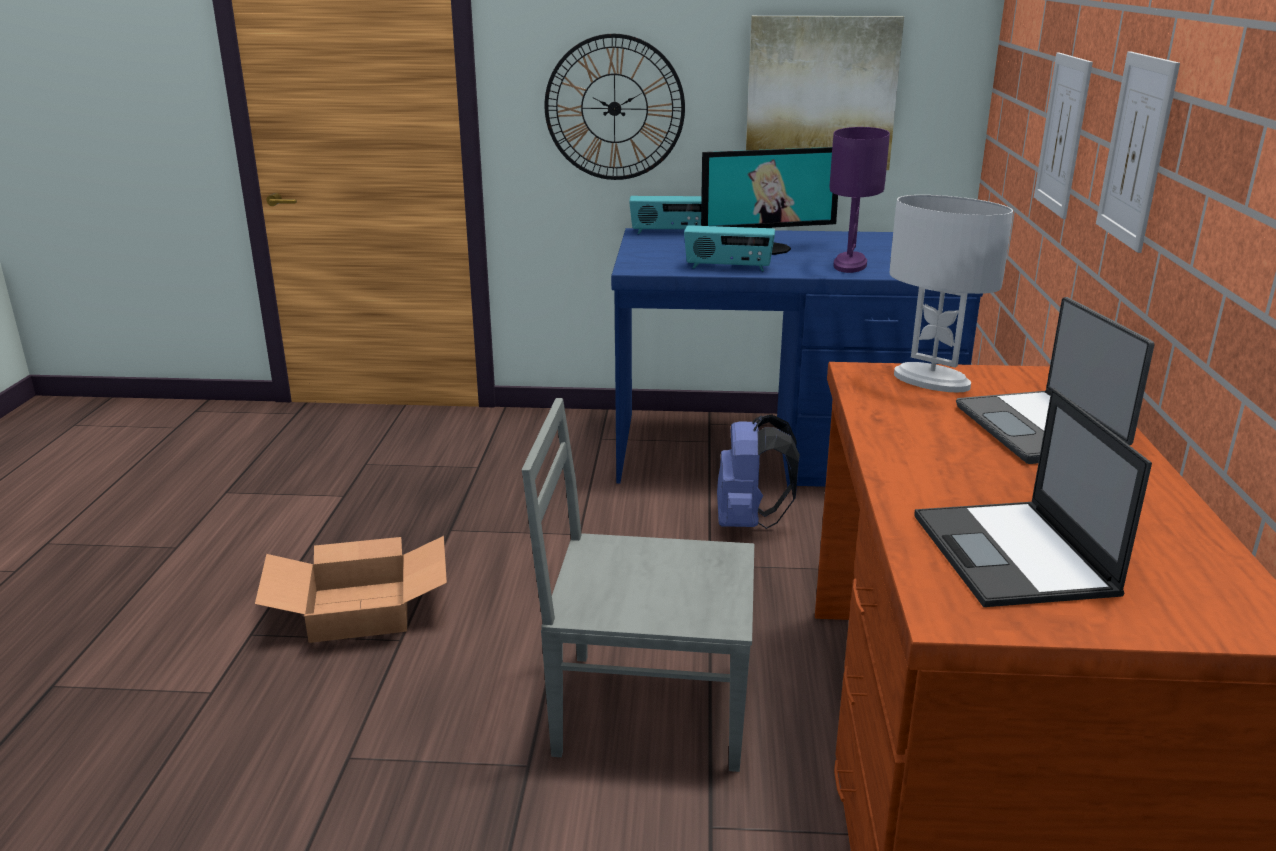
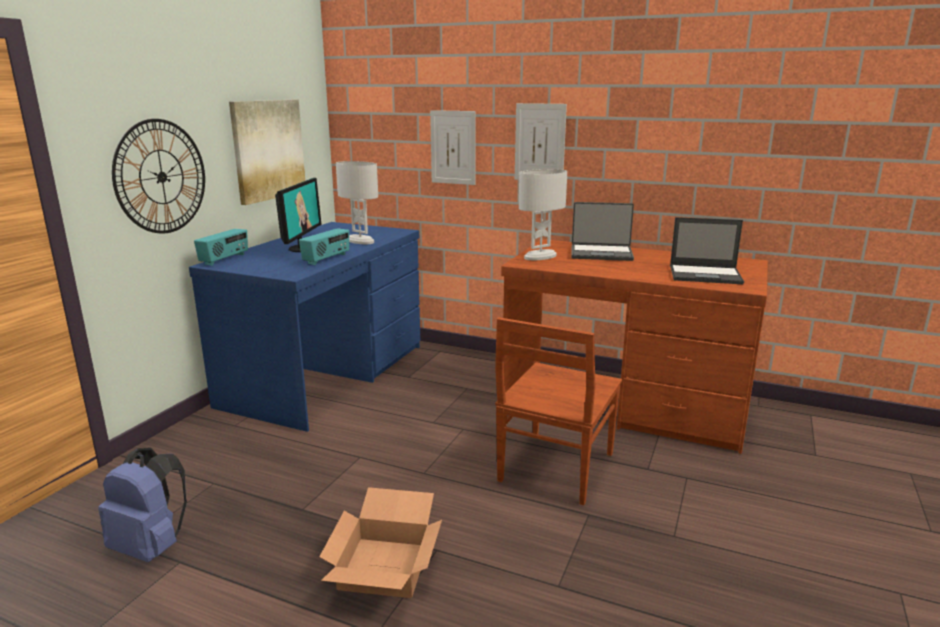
camera: 70 degrees left, 5 degrees down
grey chair [521,398,754,772] -> brown chair [495,317,622,505]
blue backpack [717,414,800,529] -> blue backpack moved to [98,448,187,562]
purple table lamp [829,127,890,273] -> white table lamp [336,161,378,244]

